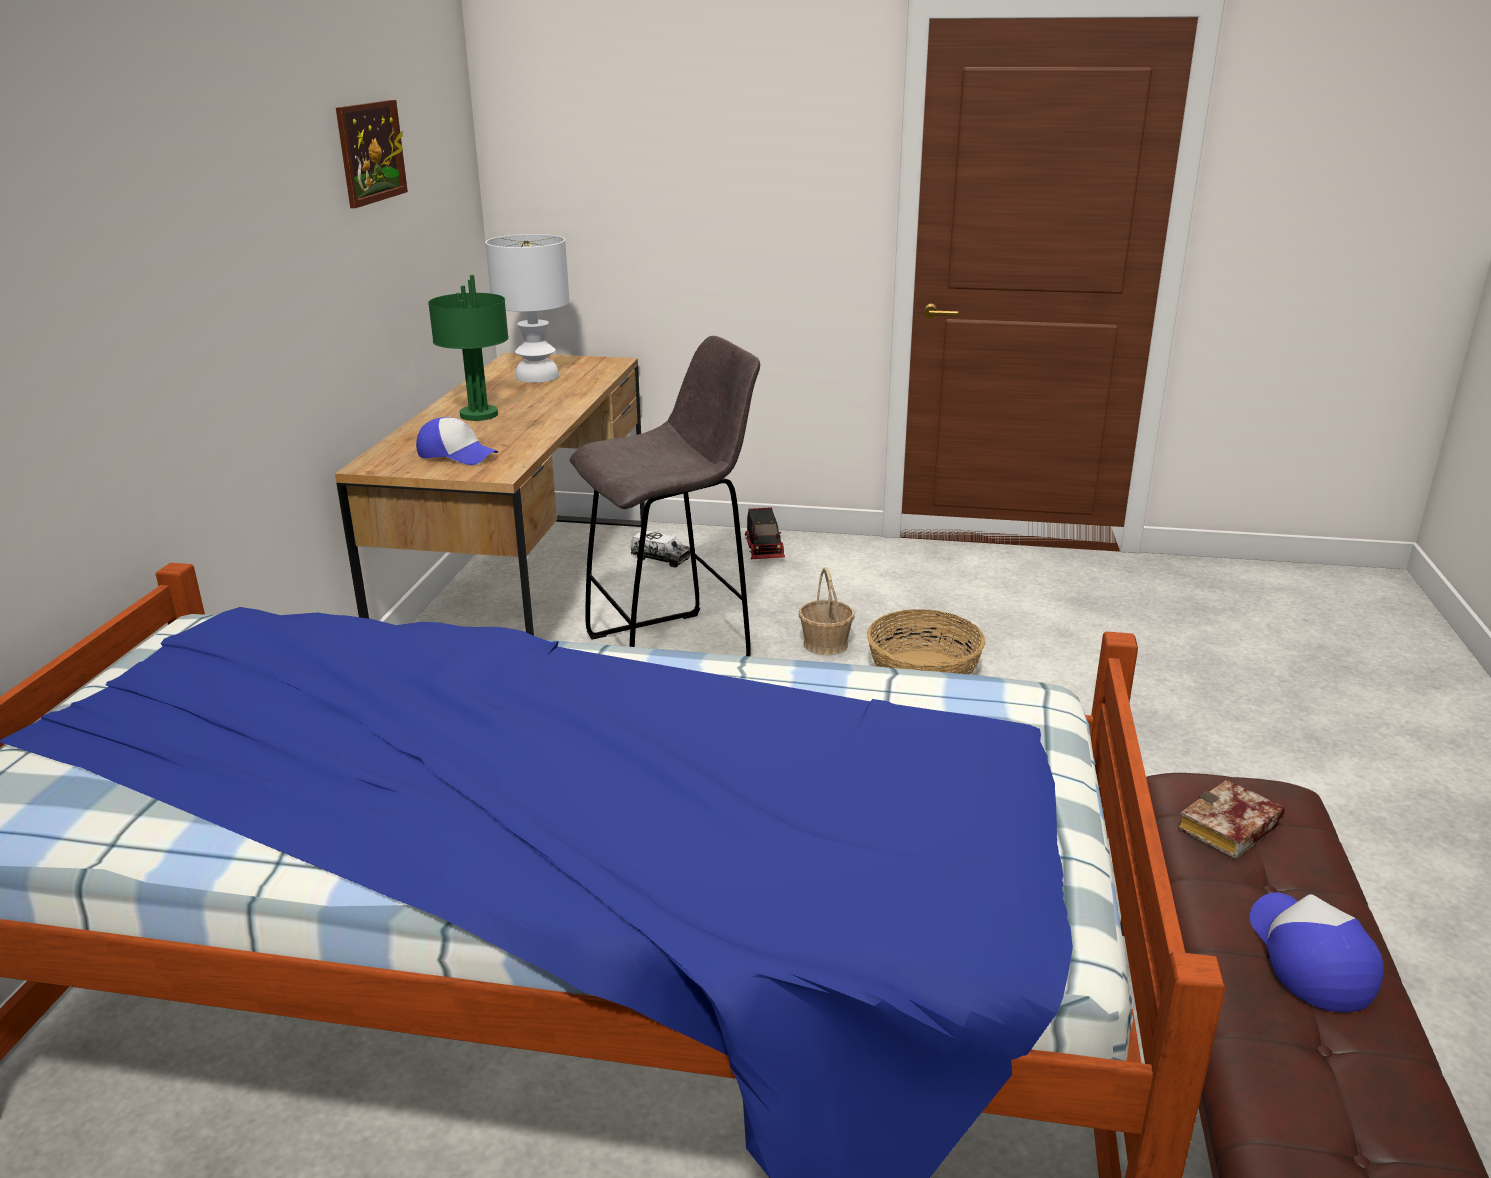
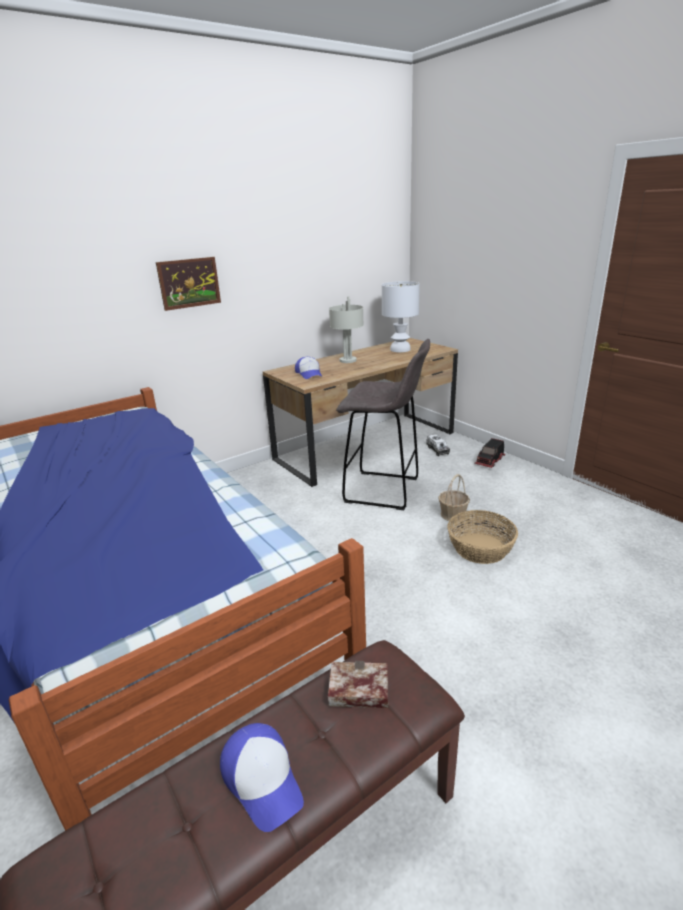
camera: 45 degrees right, 0 degrees up
picture [336,100,408,208] -> picture moved to [156,257,221,311]
green table lamp [428,275,509,421] -> grey table lamp [329,296,364,363]
cap [1250,892,1384,1012] -> cap turned 105 degrees clockwise [220,723,304,832]

